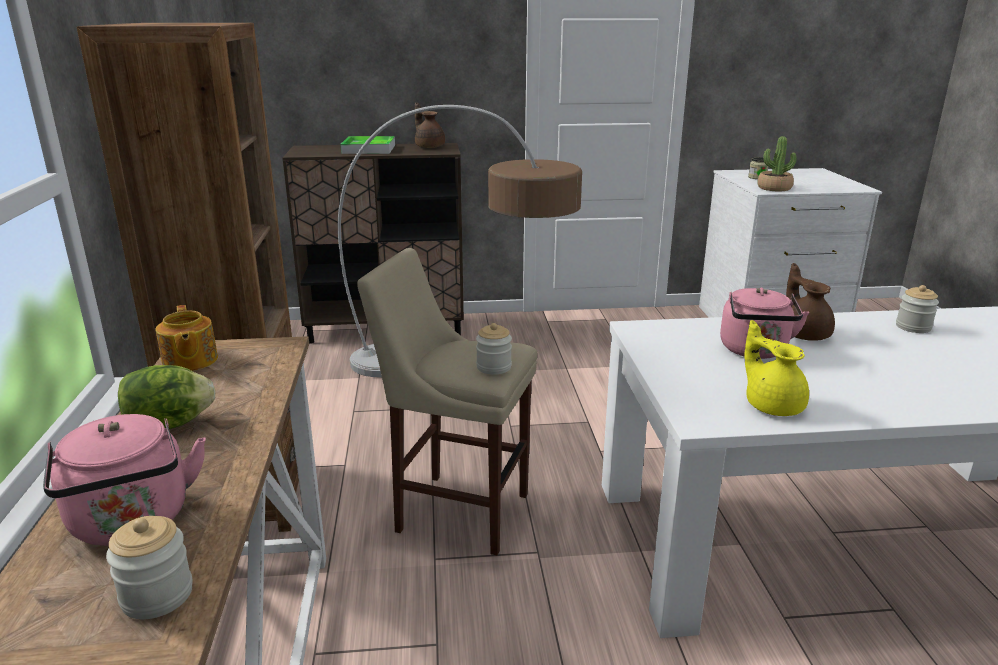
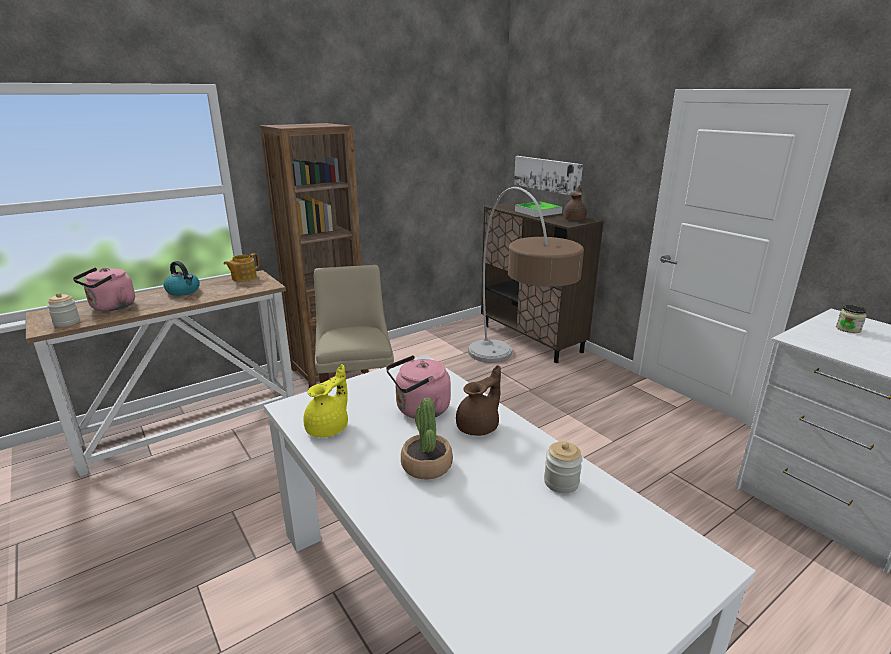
camera: 60 degrees right, 0 degrees up
lettuce [118,365,216,429] -> kettle [164,261,200,296]
jar [476,323,512,375] -> none
potted plant [758,136,796,192] -> potted plant moved to [401,398,453,479]
none -> picture [514,156,583,195]

